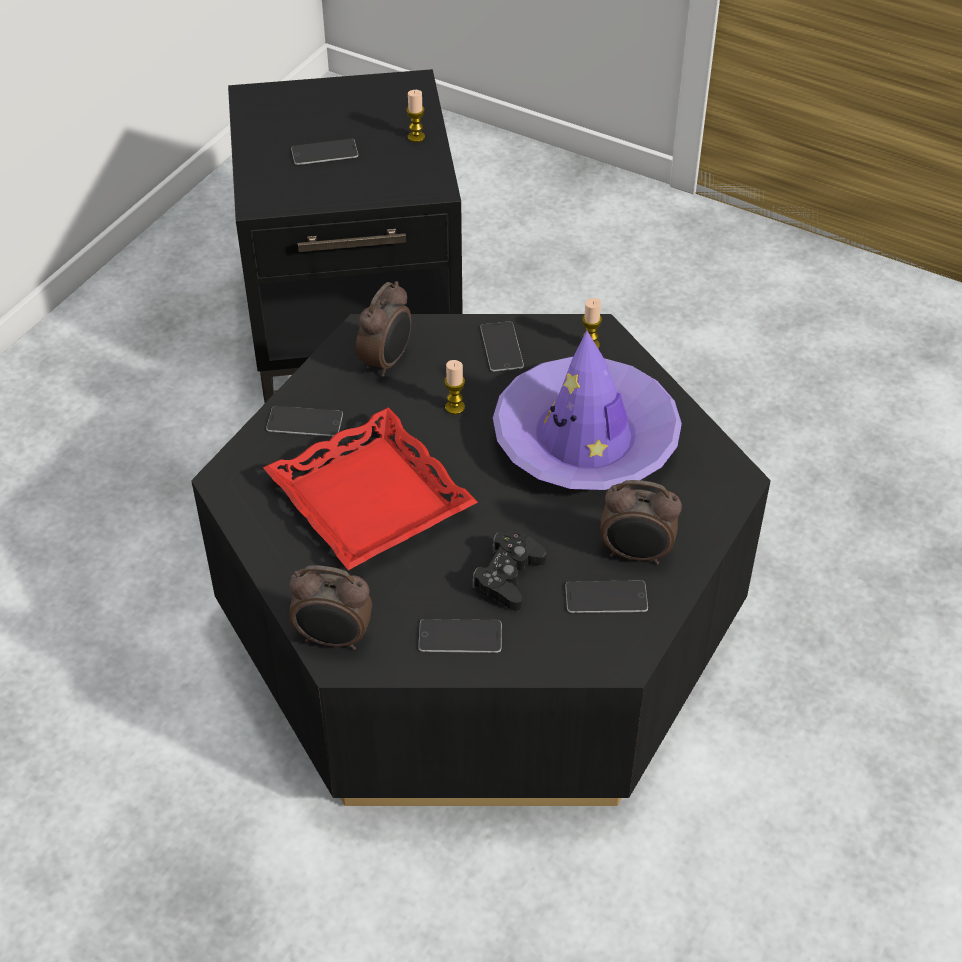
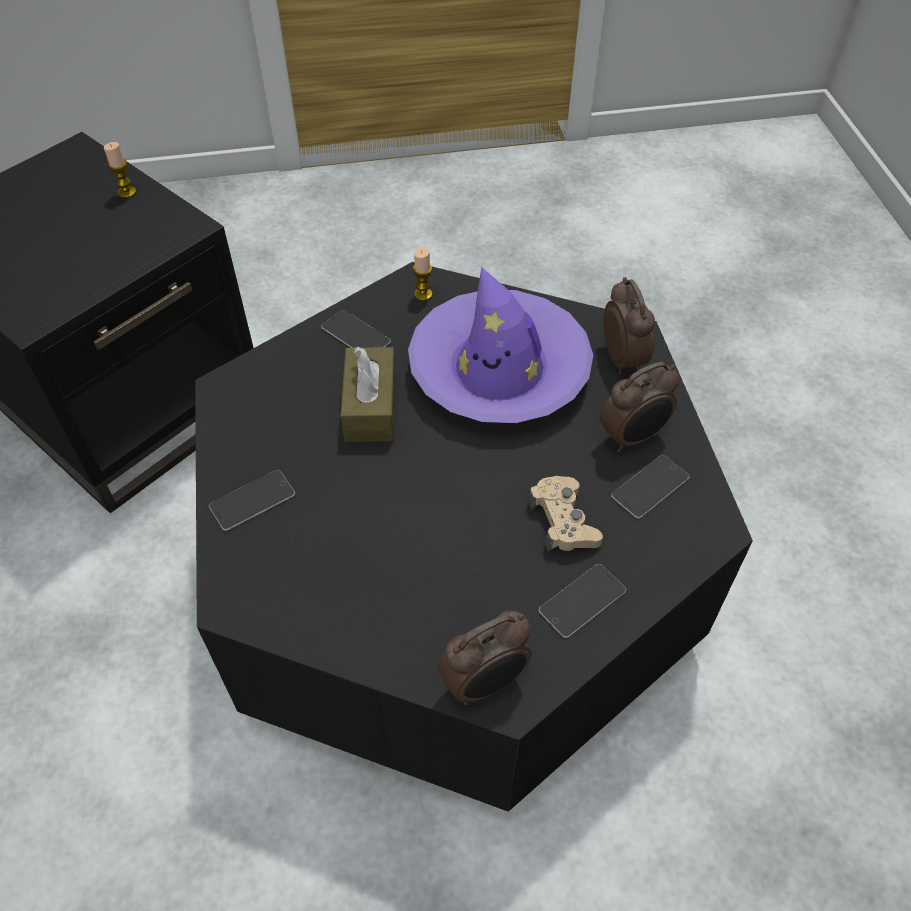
camera: 40 degrees left, 5 degrees up
red tray [263,407,478,570] -> none
phone [291,139,358,165] -> none
alarm clock [356,281,411,377] -> alarm clock moved to [603,277,655,374]
candle [444,360,465,415] -> brown tissue box [341,346,396,442]
black game controller [473,531,546,611] -> beige game controller [528,476,603,552]

